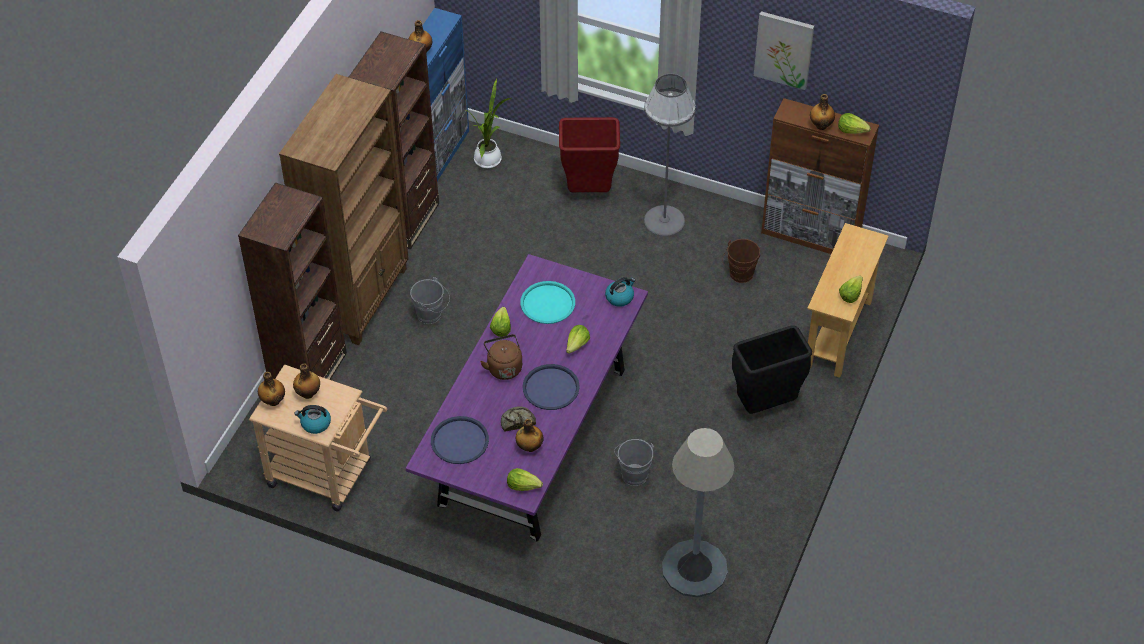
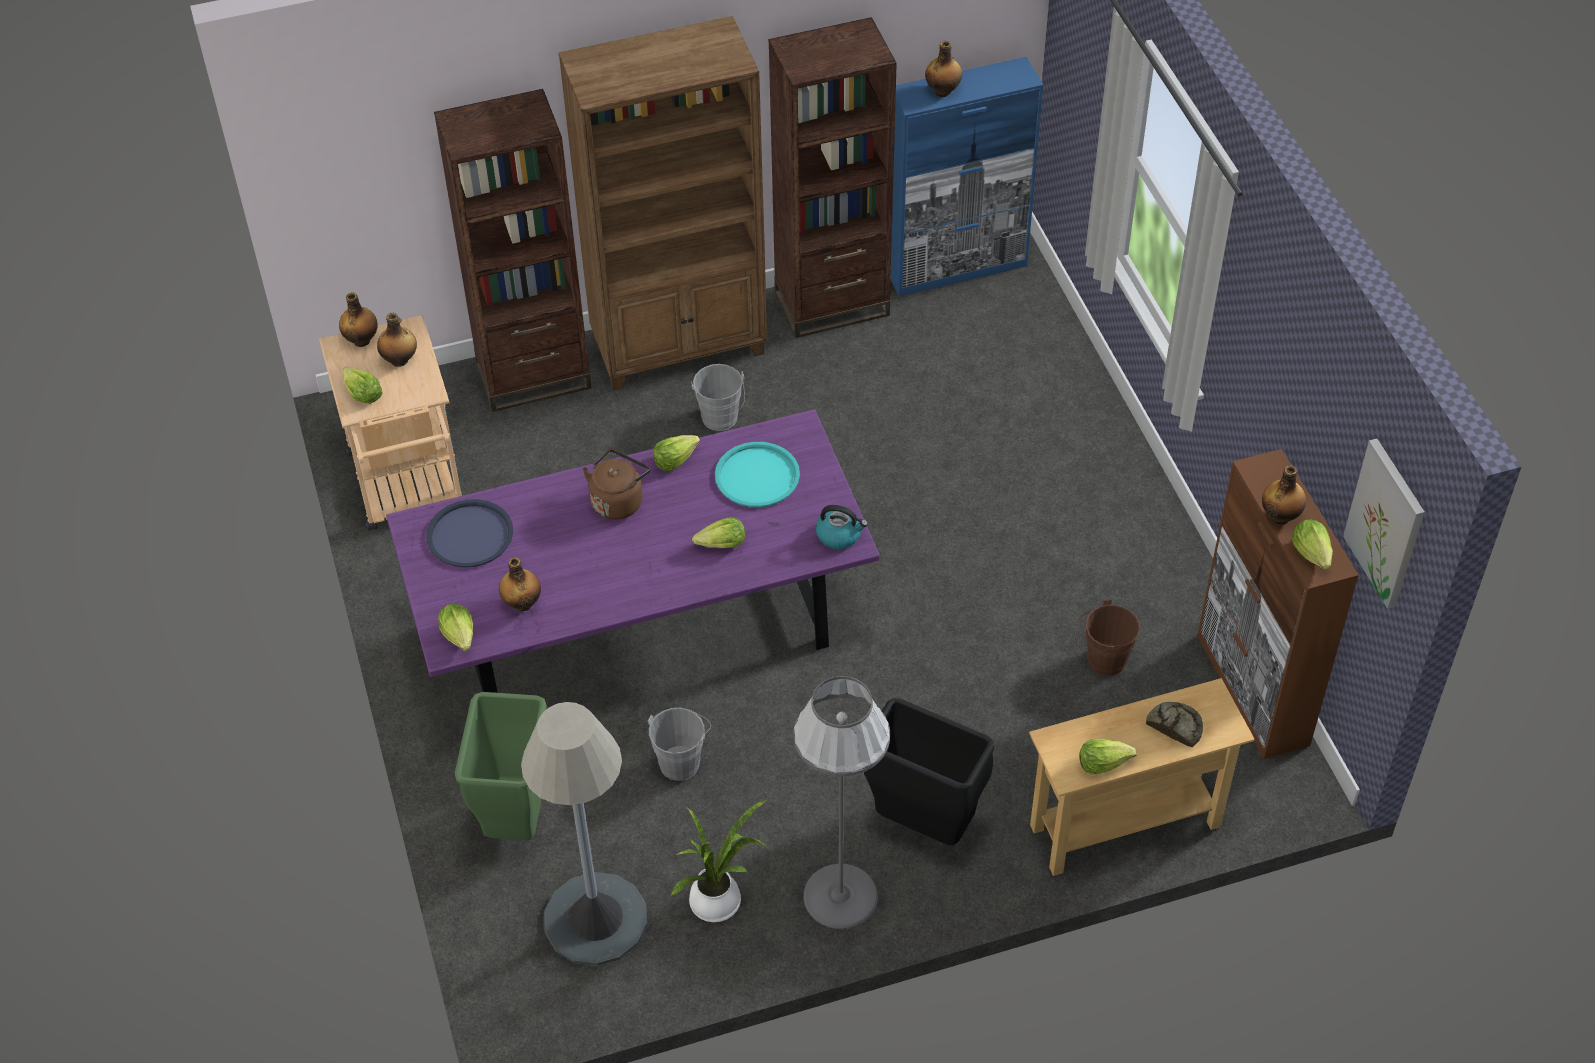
camera: 50 degrees right, 0 degrees up
kettle [295,405,331,434] -> lettuce [343,367,382,404]
potted plant [466,78,511,168] -> potted plant moved to [671,800,768,922]
bread [501,406,536,432] -> bread moved to [1146,702,1203,747]
blue tray [522,364,580,410] -> none
red trash can [559,117,620,192] -> none
grey floor lamp [644,74,696,236] -> grey floor lamp moved to [793,676,890,929]
picture [754,11,814,90] -> picture moved to [1343,439,1425,609]
none -> green trash can [455,692,547,840]

